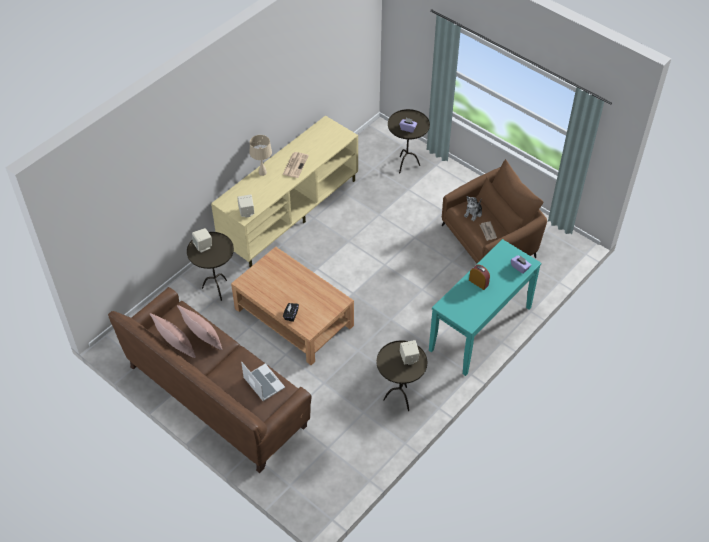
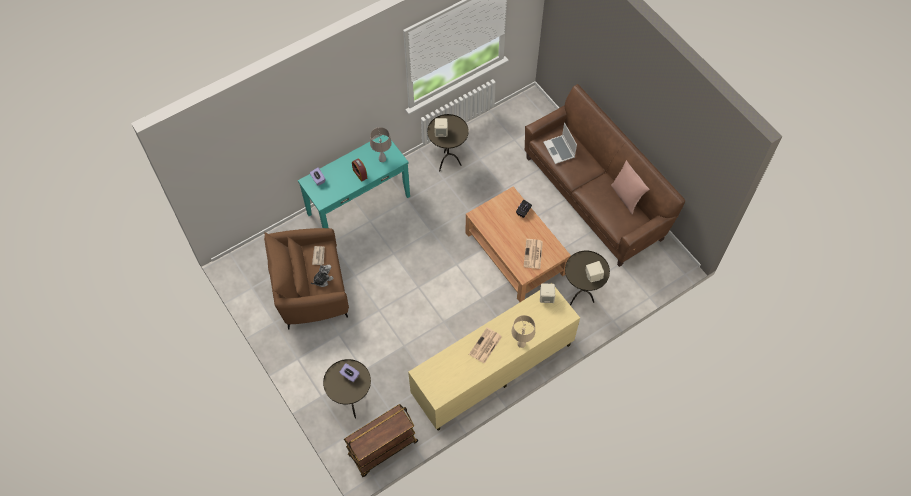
camera: 165 degrees left, 10 degrees up
pink pillow [177,305,222,350] -> none
none -> brown cart [344,404,418,477]
none -> beige table lamp [370,127,392,162]
none -> newspaper [524,239,543,269]

